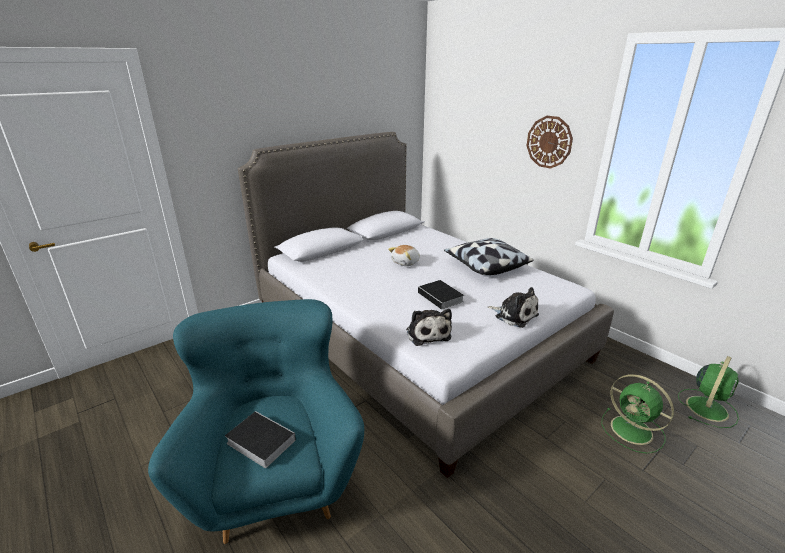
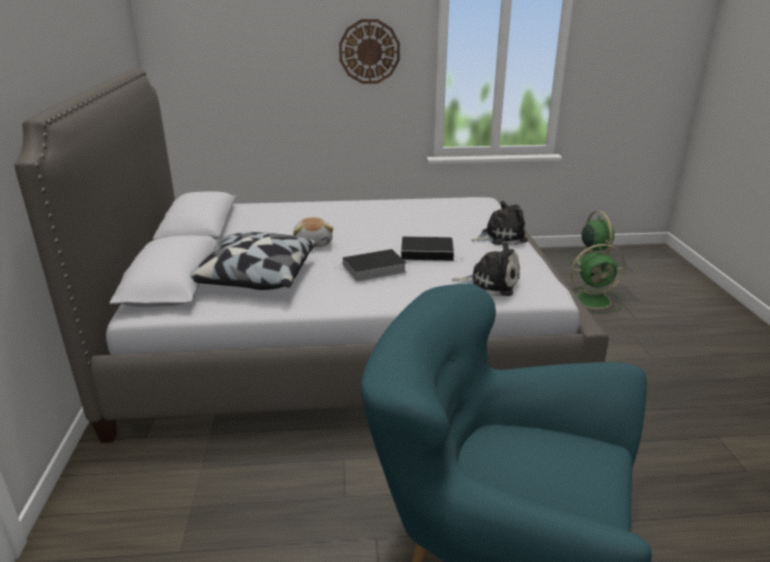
camera: 55 degrees left, 0 degrees up
book [225,411,296,468] -> book moved to [337,249,406,282]
pillow [444,238,534,275] -> pillow moved to [189,232,316,290]

